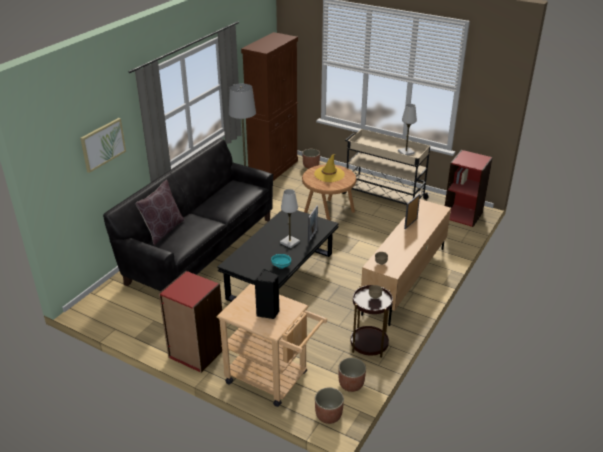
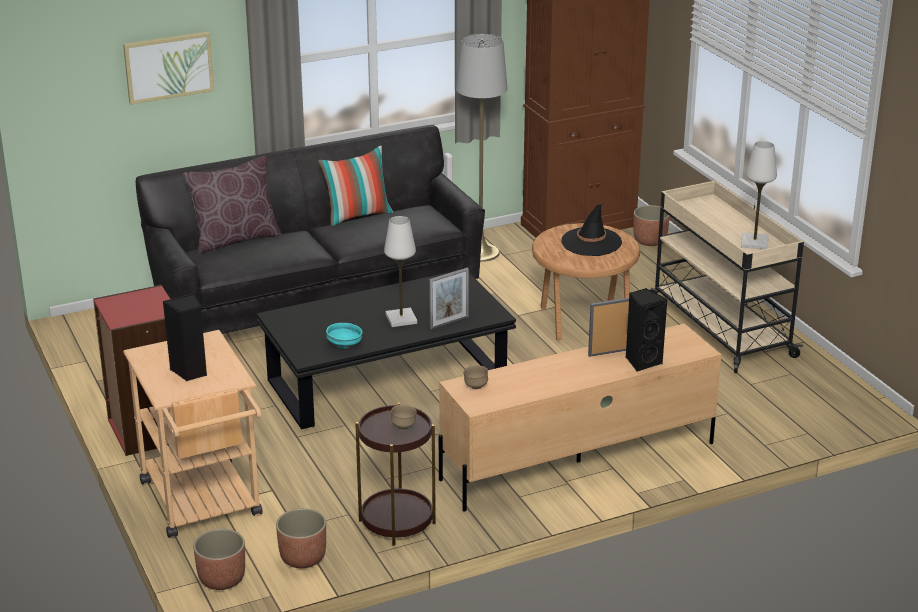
camera: 35 degrees right, 5 degrees down
yellow hat [314,154,345,182] -> black hat [561,204,622,256]
red bookcase [445,150,493,227] -> none
none -> pillow [318,146,393,227]
none -> black speaker [626,288,667,372]

